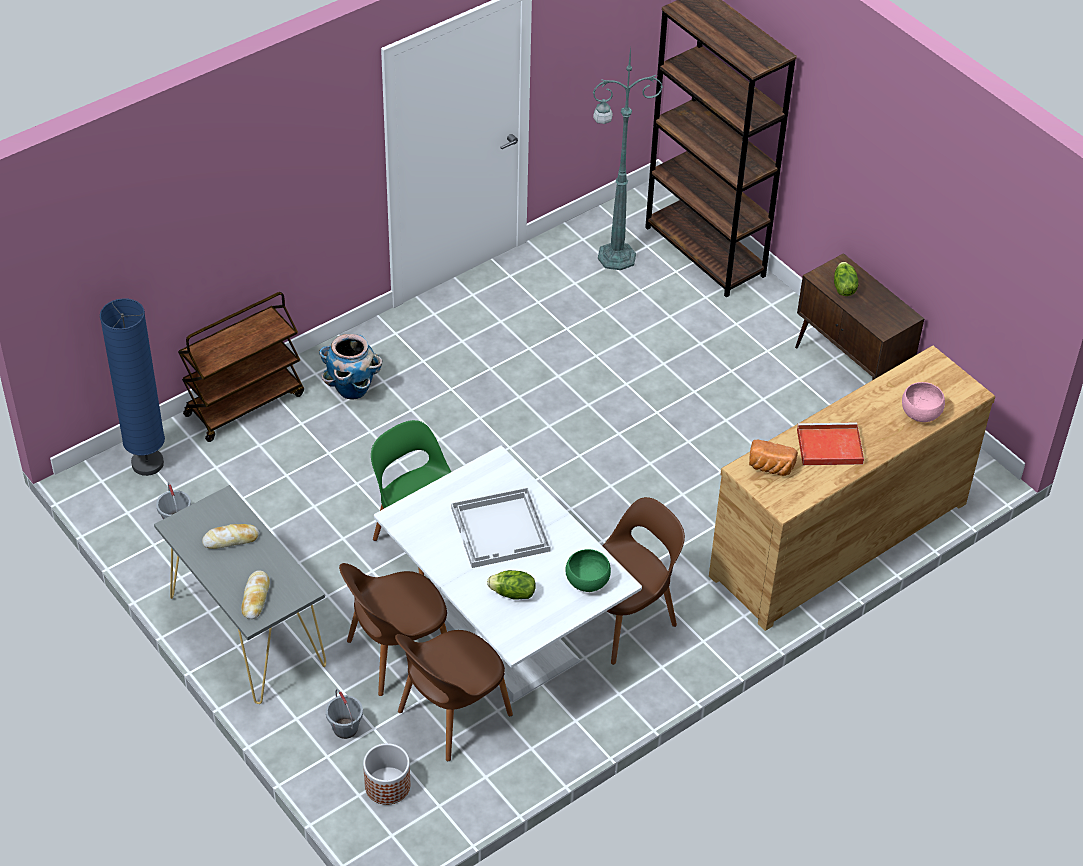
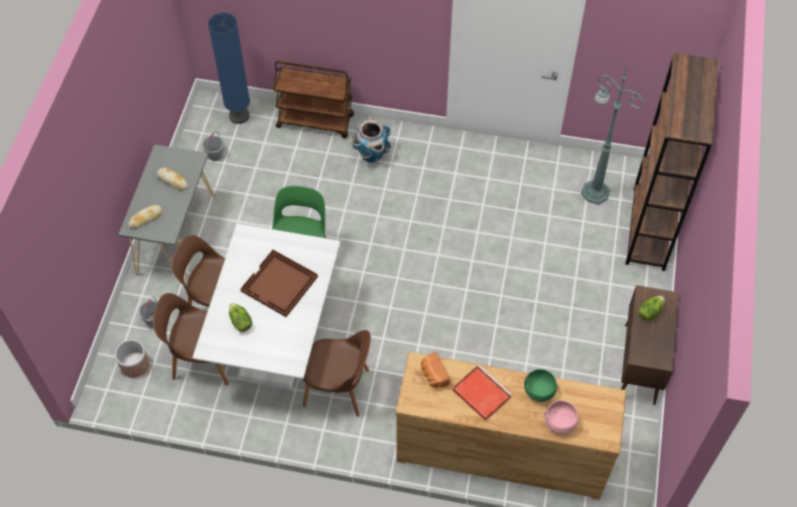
camera: 50 degrees right, 10 degrees up
white tray [451,487,551,568] -> brown tray [241,250,318,317]
green bowl [565,549,611,592] -> green bowl moved to [524,369,557,402]

